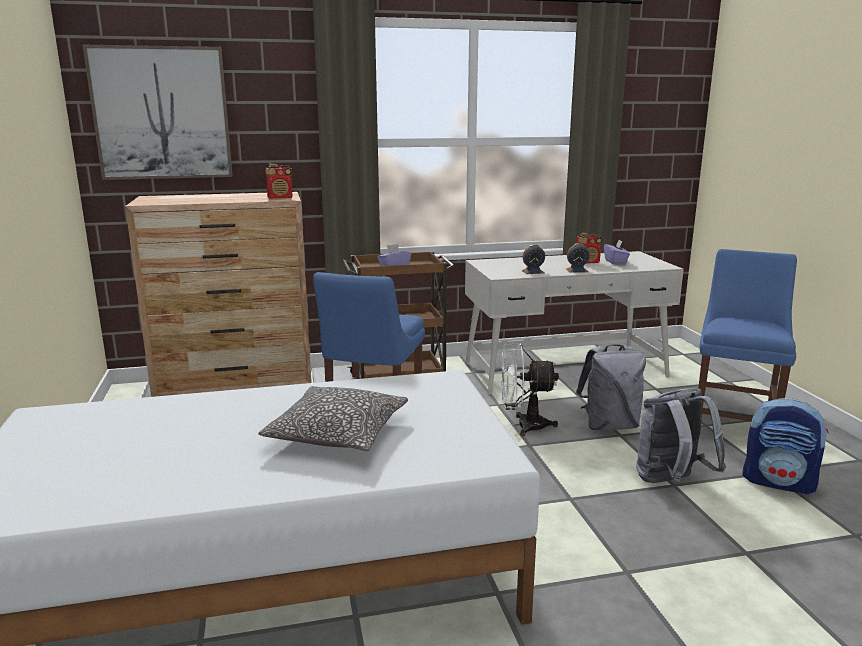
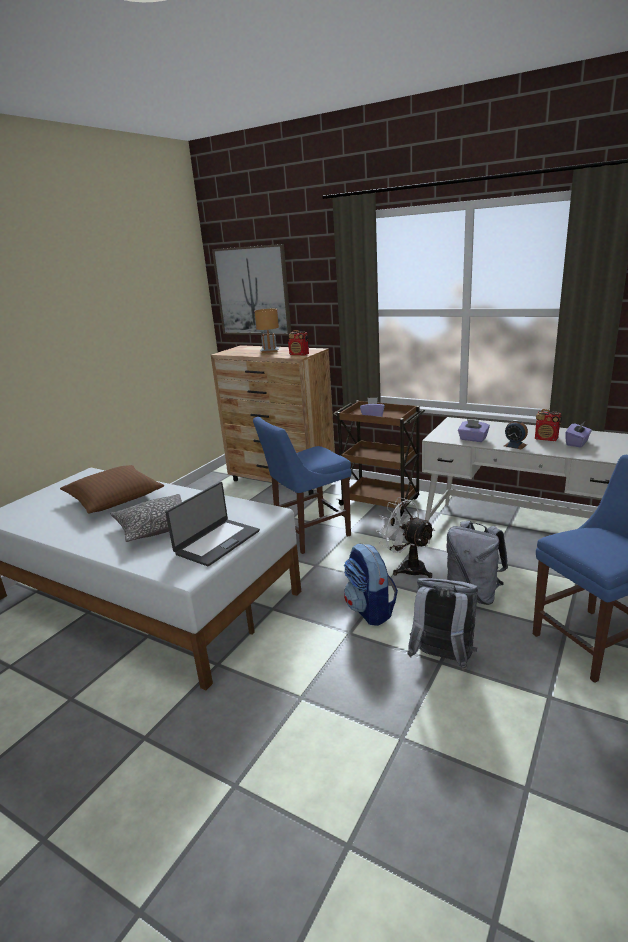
camera: 45 degrees right, 5 degrees up
alarm clock [522,244,545,274] -> purple tissue box [458,419,490,442]
backpack [742,398,828,495] -> backpack moved to [344,543,398,626]
none -> brown pillow [60,465,164,513]
none -> laptop [165,482,260,566]
none -> brown table lamp [254,309,279,353]

